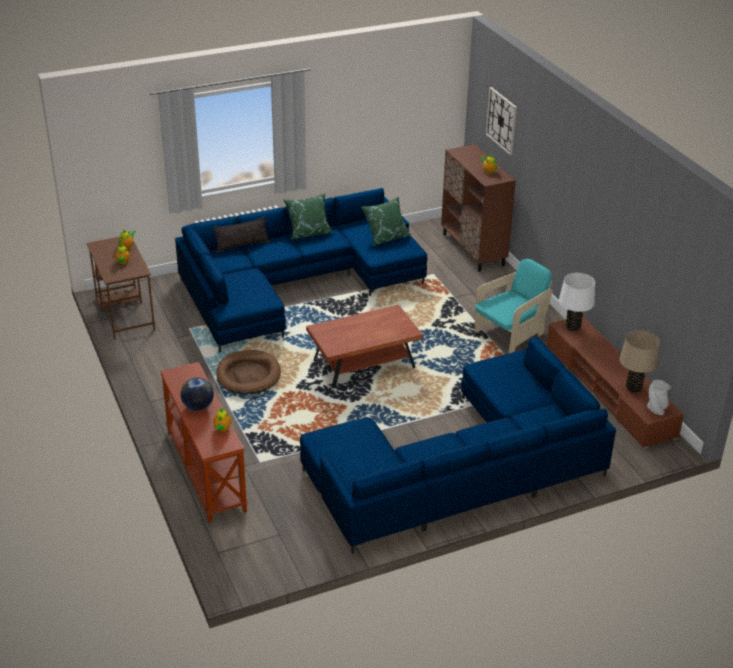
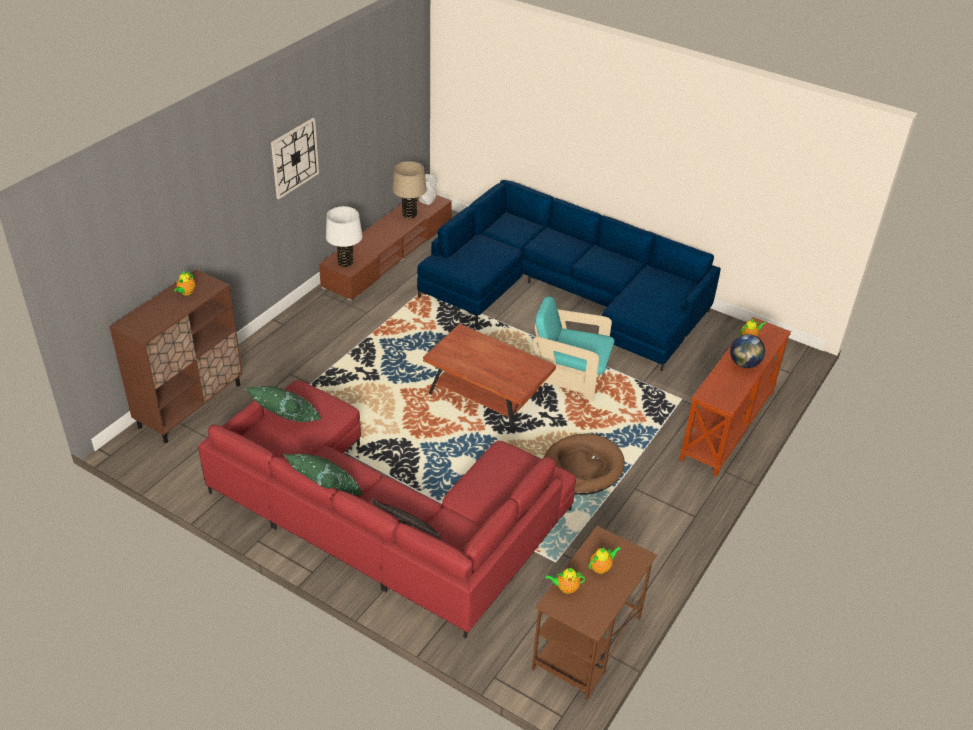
camera: 125 degrees left, 5 degrees up
blue sofa [175,188,427,353] -> red sofa [198,380,576,638]
turquoise armchair [474,259,553,353] -> turquoise armchair moved to [533,297,614,401]
wall clock [486,87,517,155] -> wall clock moved to [271,118,319,199]

